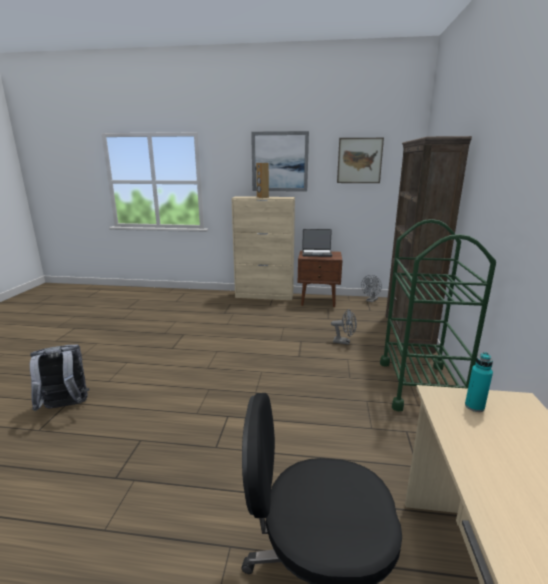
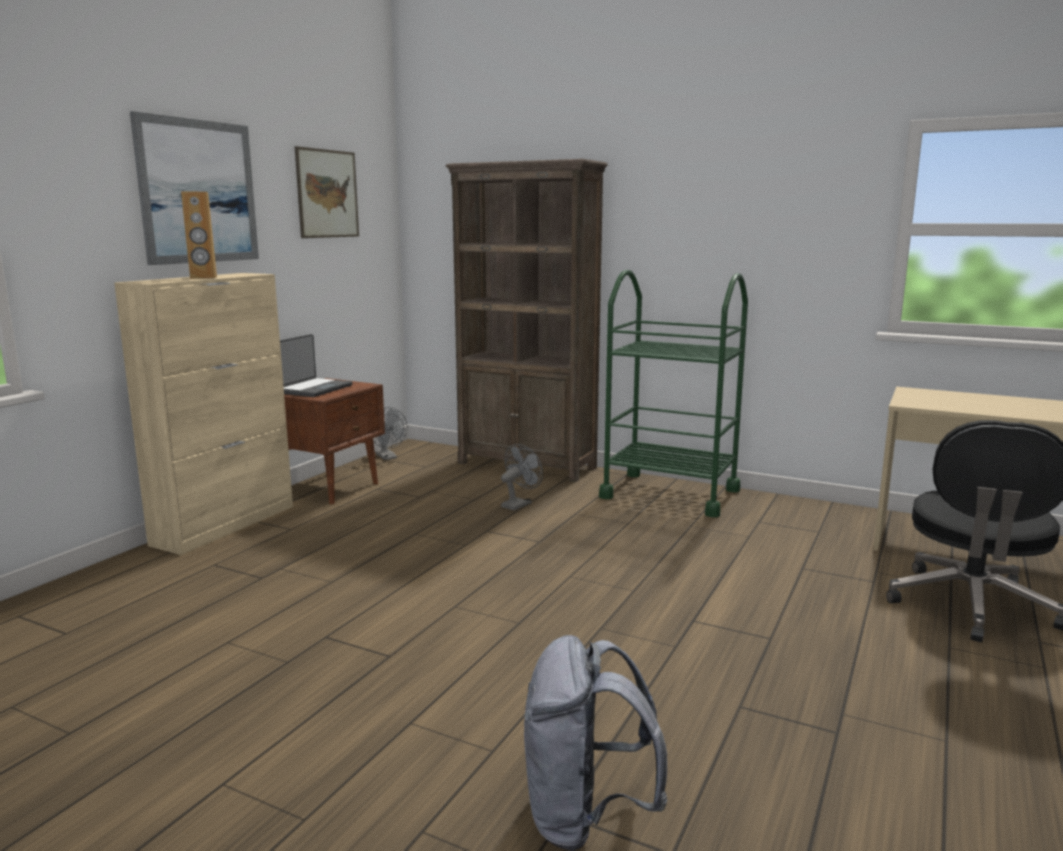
camera: 70 degrees left, 5 degrees down
turquoise bottle [465,352,493,412] -> none

